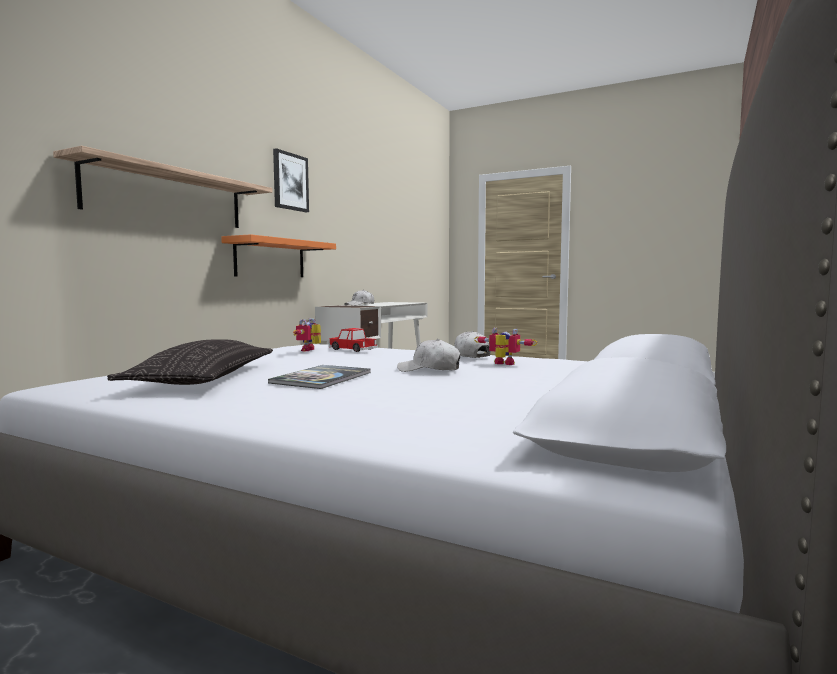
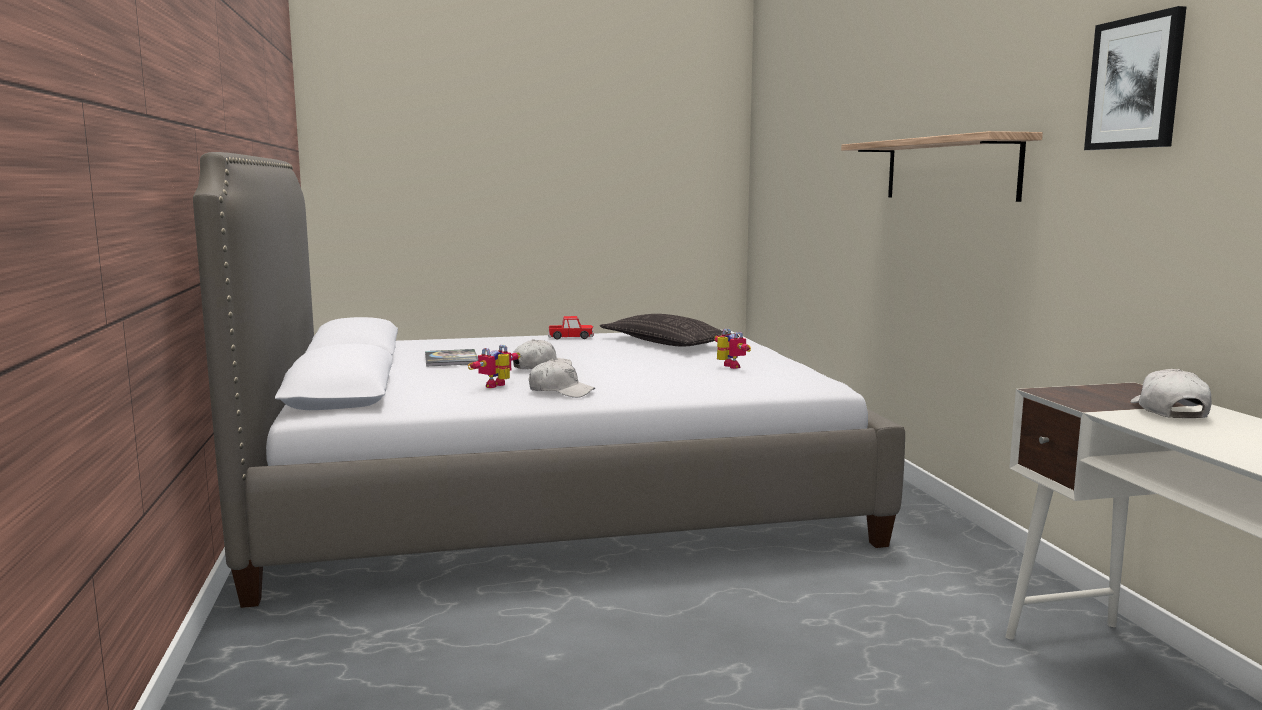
camera: 140 degrees right, 5 degrees up
orange shelf [221,234,336,277] -> none
book [268,365,371,389] -> book moved to [425,349,478,367]
toy car [329,328,378,352] -> toy car moved to [548,316,594,340]
toy robot [474,327,537,365] -> toy robot turned 135 degrees clockwise [468,345,520,388]

